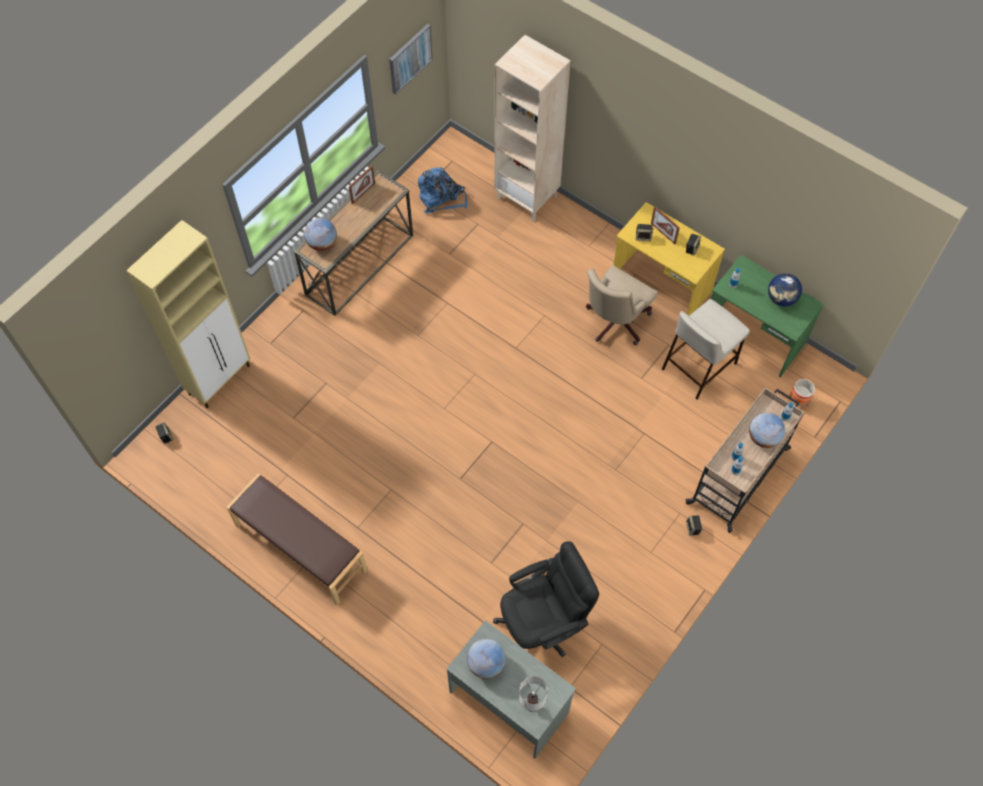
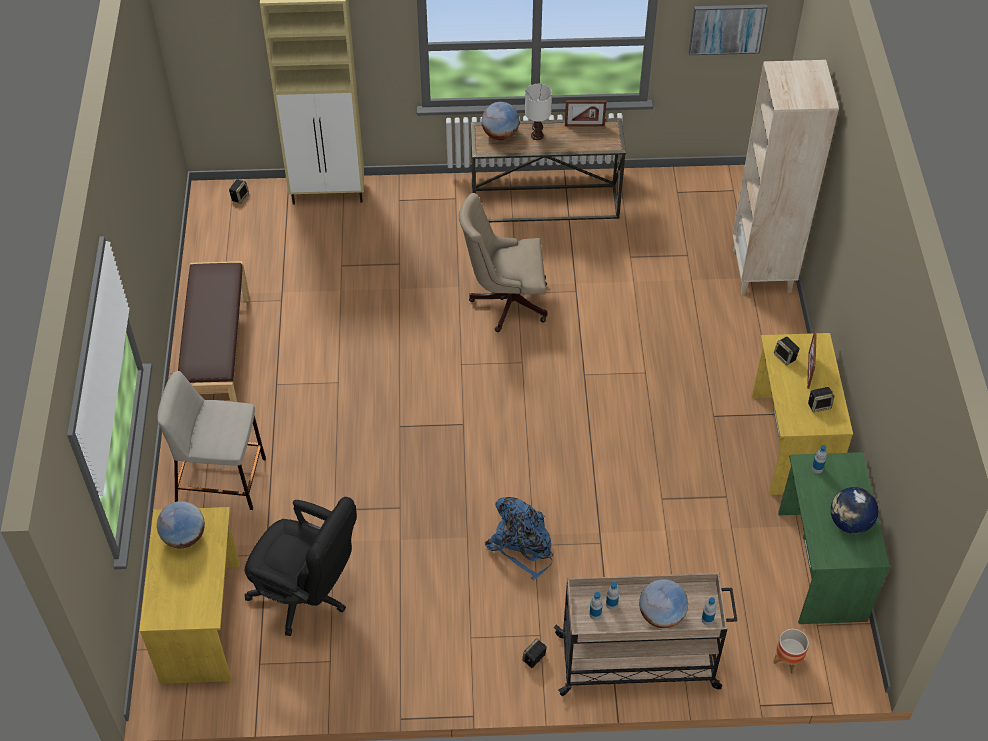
camera: 50 degrees right, 10 degrees down
blue backpack [418,167,468,214] -> blue backpack moved to [485,497,553,581]
grey desk [447,620,576,759] -> yellow desk [140,507,240,684]
white table lamp [519,676,548,712] -> white table lamp moved to [525,84,552,140]
beige office chair [586,265,658,345] -> beige office chair moved to [459,193,548,332]
beige stool [662,299,750,399] -> beige stool moved to [157,371,266,510]

